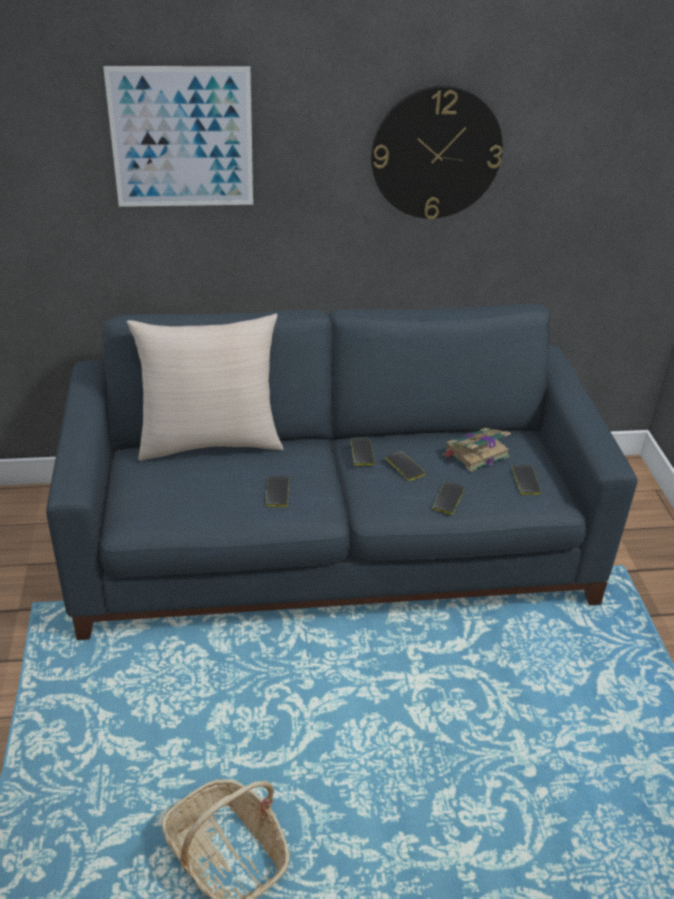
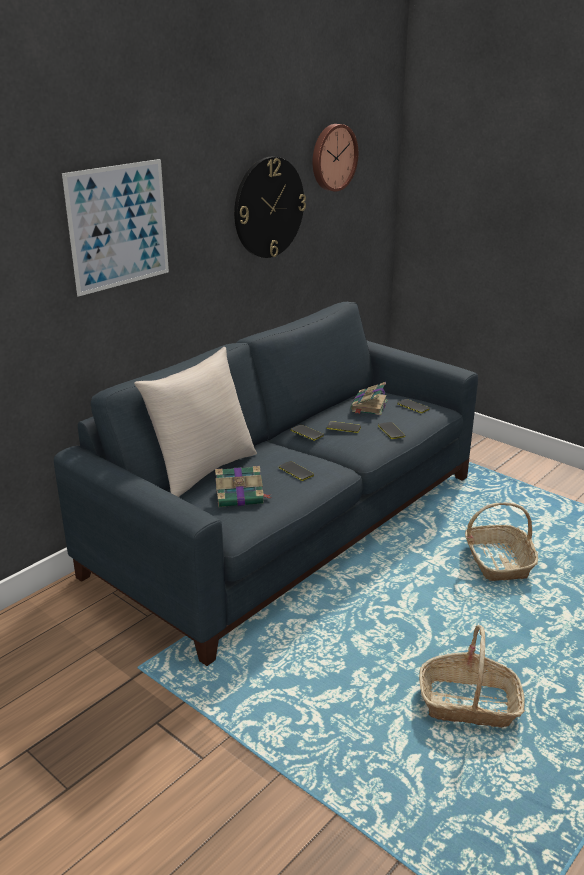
camera: 40 degrees left, 10 degrees down
none -> book [215,466,272,507]
none -> wall clock [313,124,358,192]
none -> basket [465,502,538,581]

